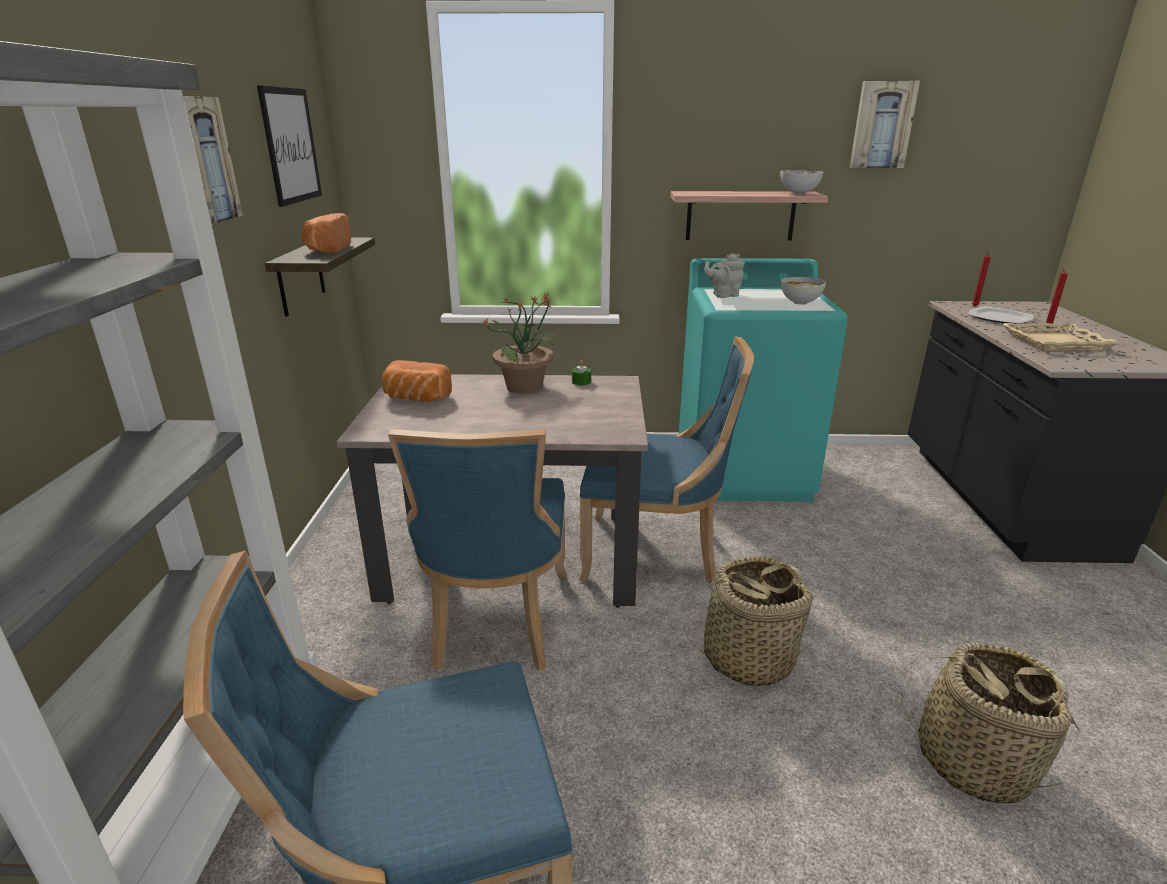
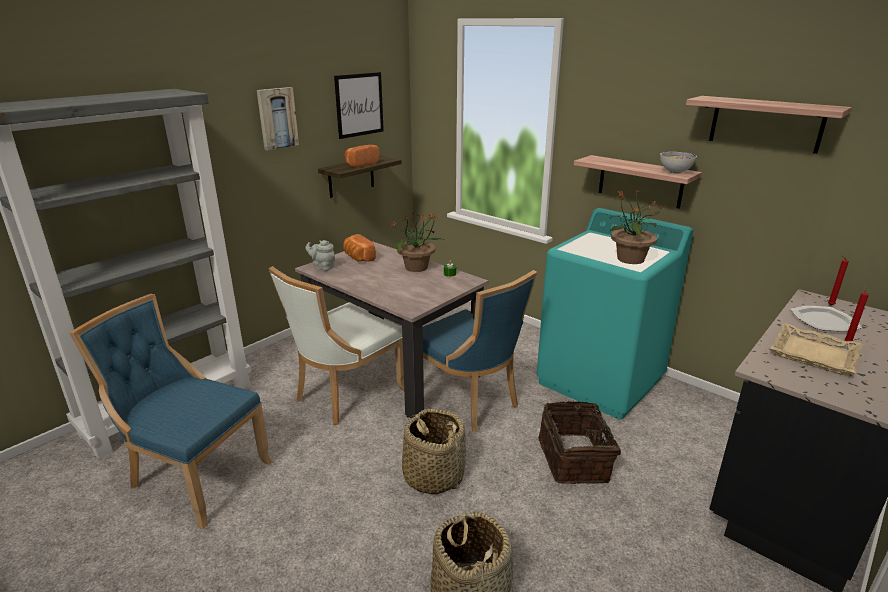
camera: 40 degrees right, 0 degrees up
blue chair [388,429,567,671] -> white chair [268,266,404,425]
grey teapot [704,253,745,298] -> grey teapot moved to [305,240,335,271]
bowl [781,277,826,305] -> potted plant [609,189,665,264]
picture [850,81,920,168] -> shelf [686,96,852,154]
none -> basket [538,401,621,484]

